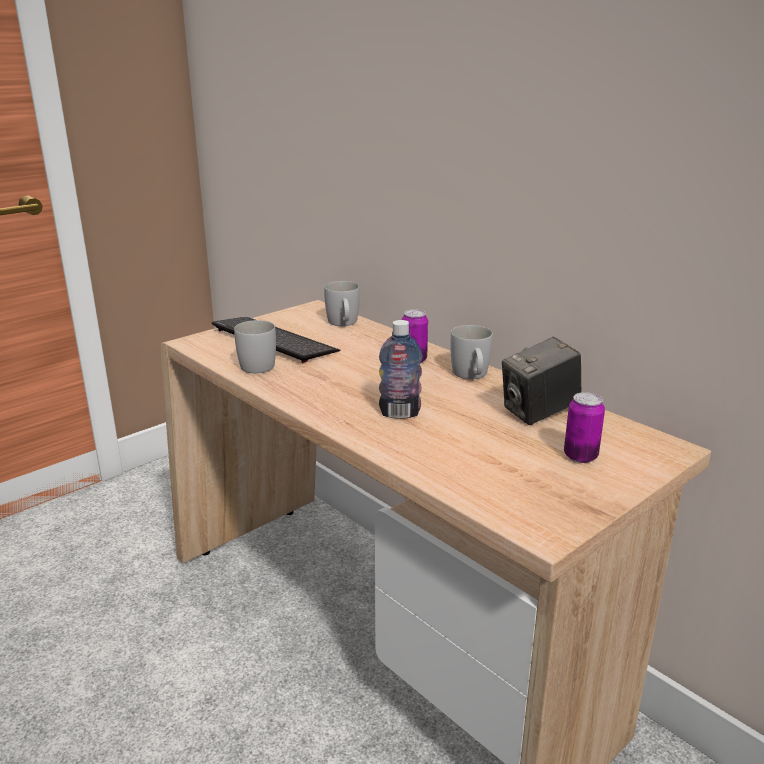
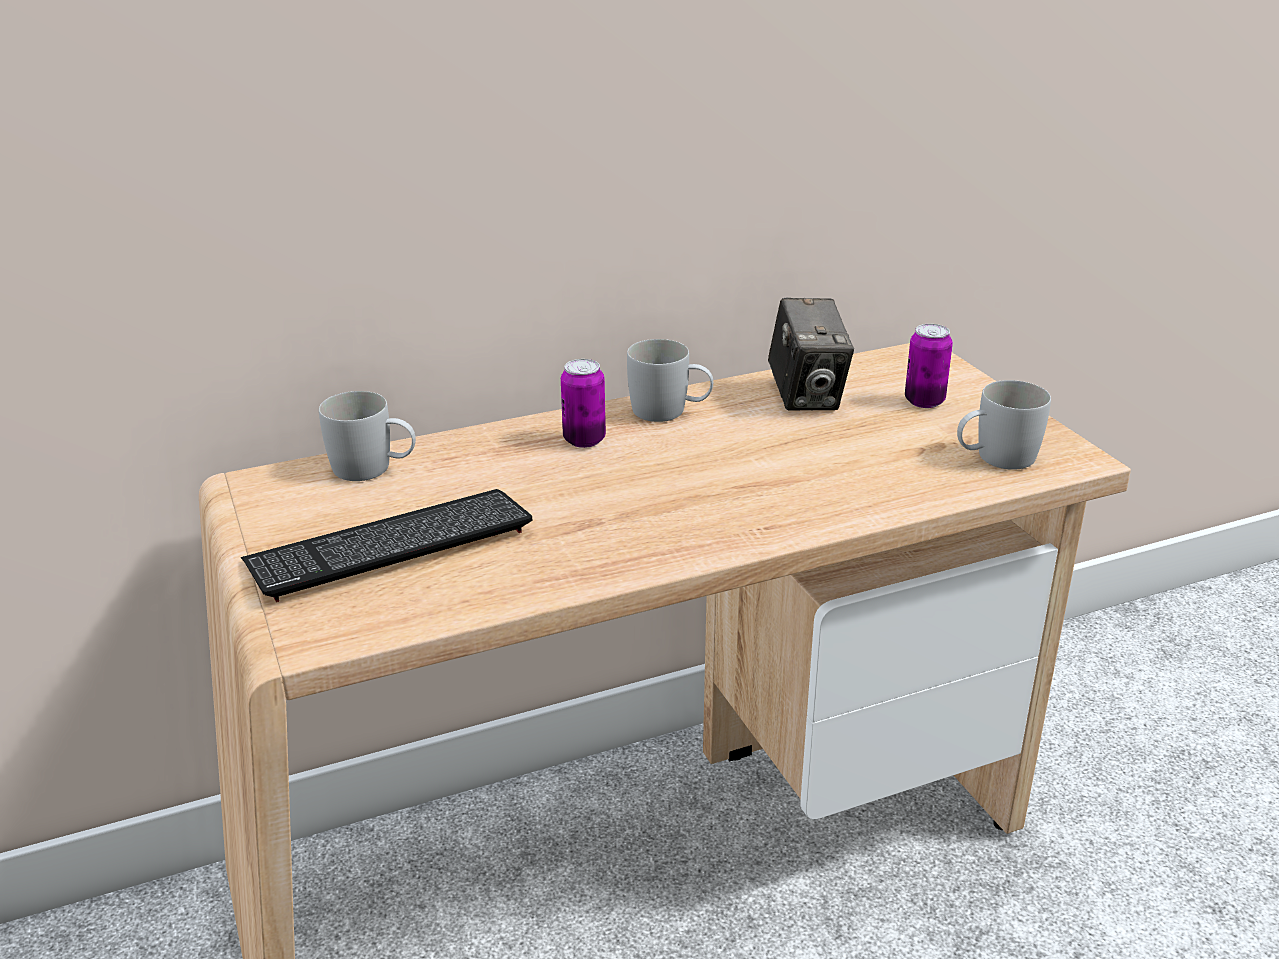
camera: 70 degrees left, 5 degrees up
white mug [234,320,276,374] -> white mug moved to [957,380,1051,470]
bottle [379,320,422,419] -> none

